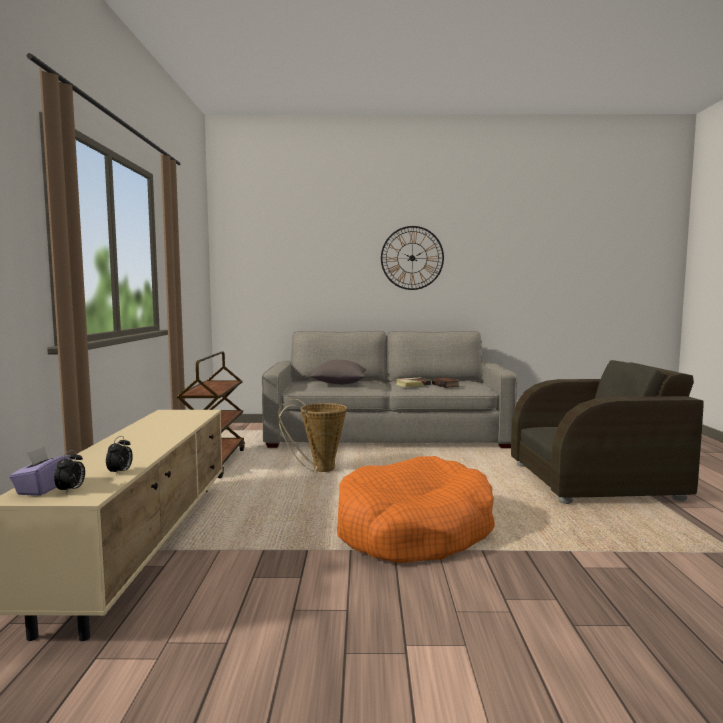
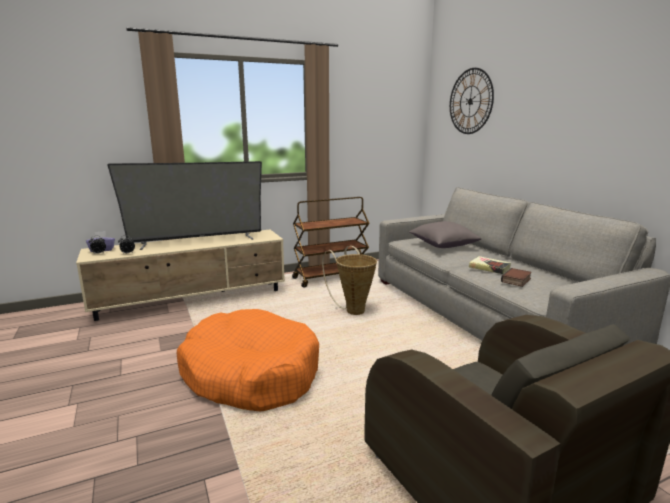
camera: 65 degrees right, 10 degrees up
wall clock [381,226,444,290] -> wall clock moved to [450,68,494,134]
none -> television [107,161,262,250]

